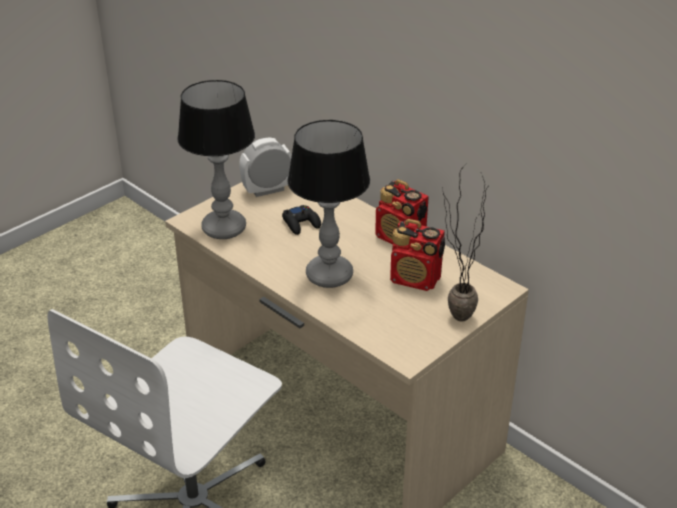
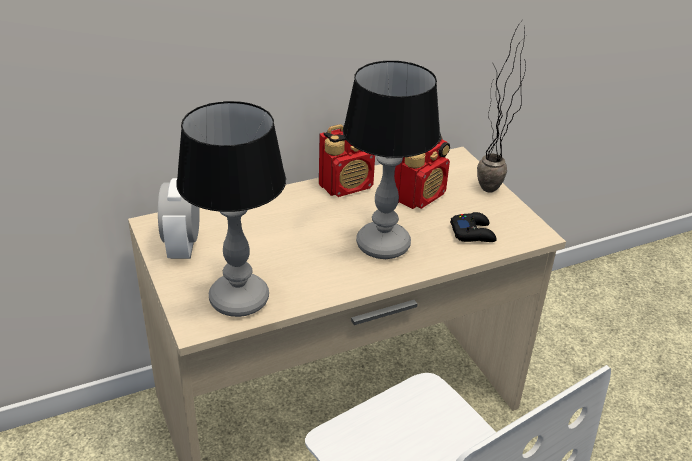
camera: 70 degrees left, 0 degrees up
black game controller [282,205,321,235] -> black game controller moved to [450,212,497,242]

